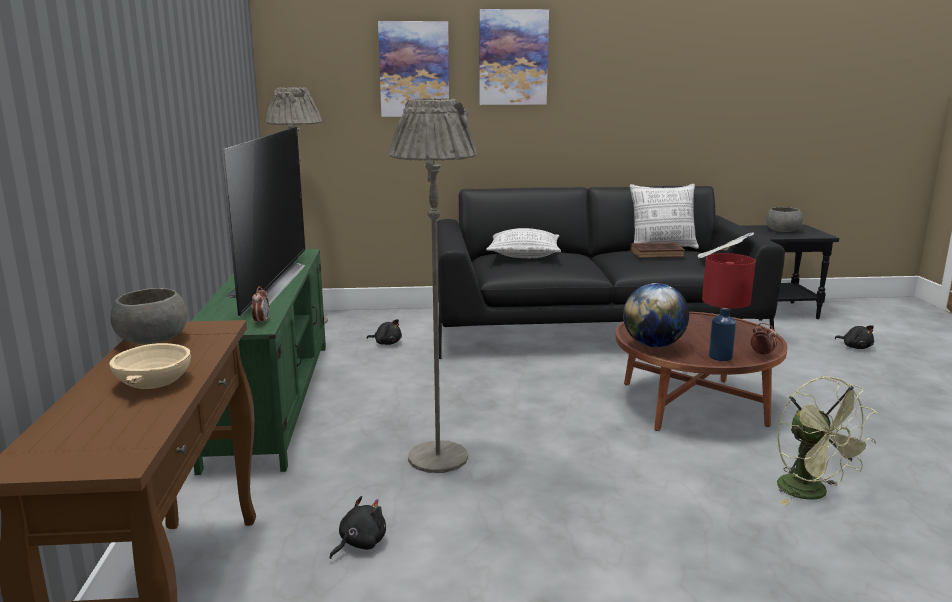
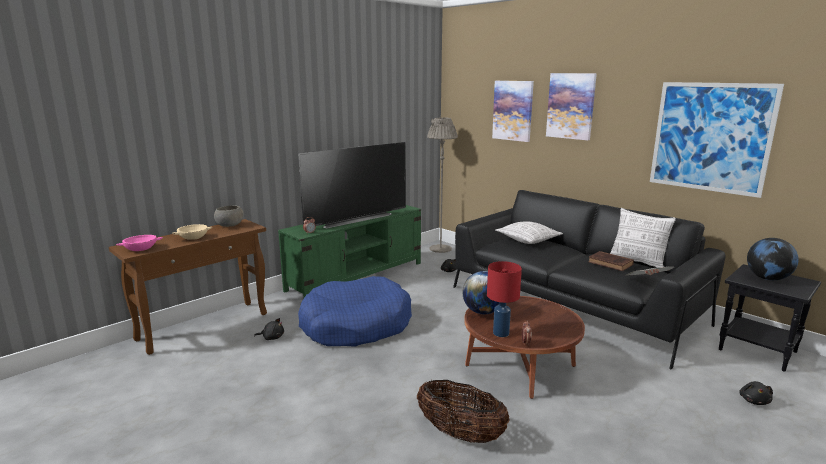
camera: 50 degrees right, 0 degrees up
grey floor lamp [389,98,477,473] -> blue dog bed [298,276,412,347]
grey bowl [766,207,803,232] -> globe [747,238,799,280]
green fan [777,376,877,505] -> basket [417,380,510,443]
none -> pink bowl [116,235,163,251]
none -> picture [650,82,784,198]

